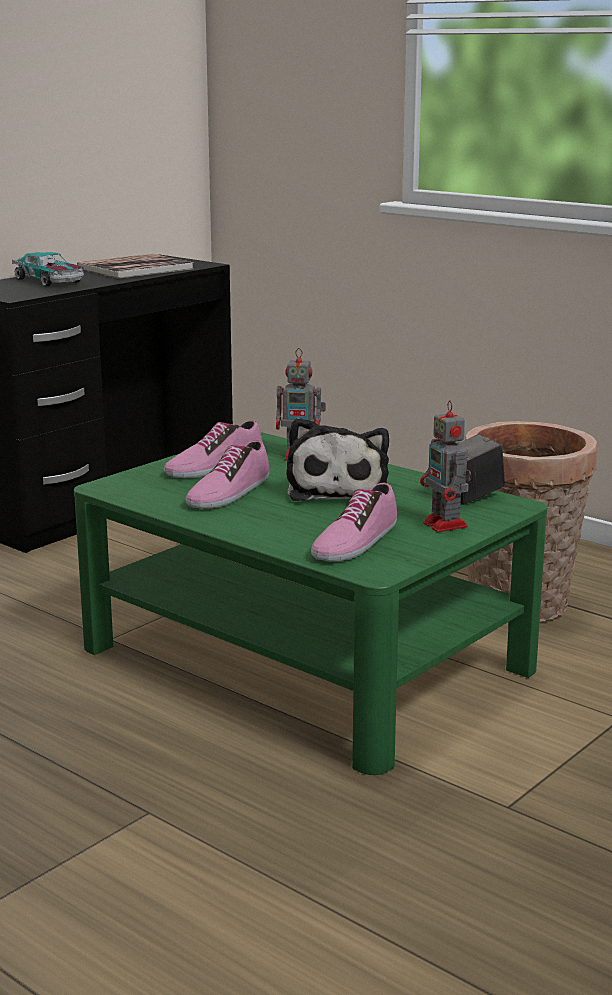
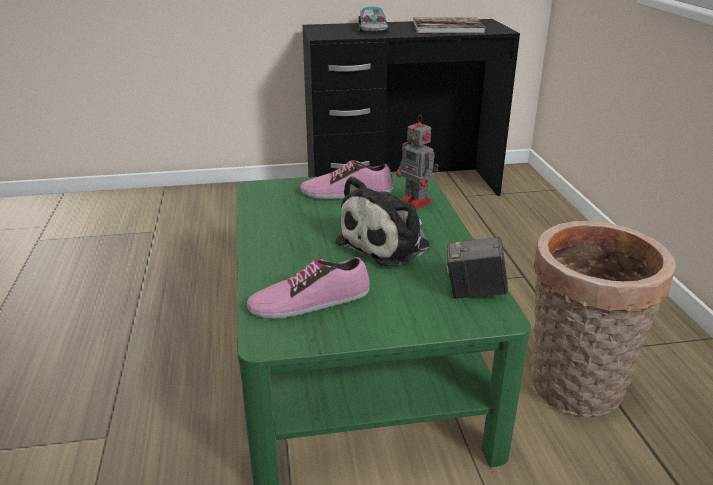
camera: 40 degrees right, 10 degrees up
shoe [186,440,269,509] -> none
toy robot [420,401,471,532] -> none

